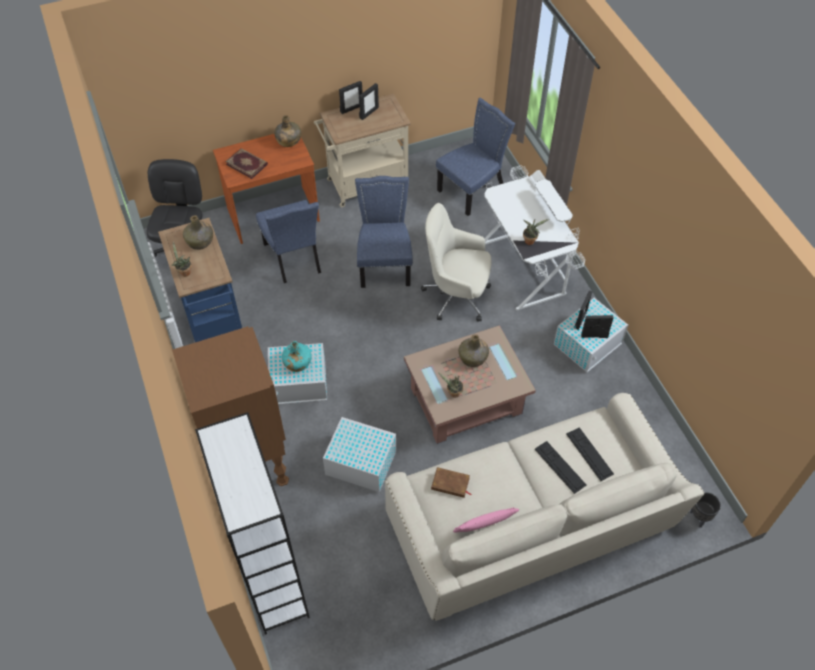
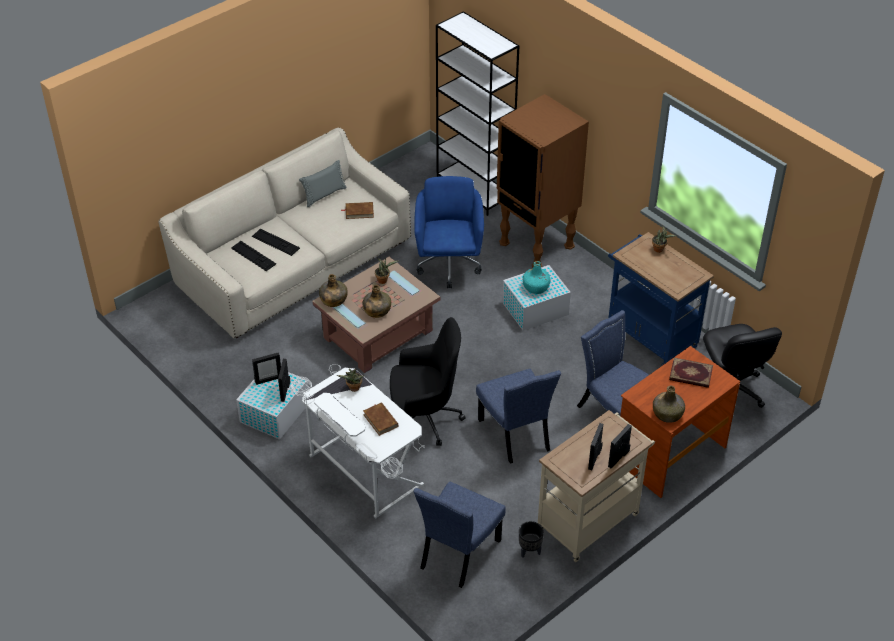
camera: 160 degrees right, 10 degrees down
green bottle [183,215,213,250] -> green bottle moved to [319,274,348,307]
white storage box [323,417,396,492] -> blue office chair [414,176,484,288]
beige office chair [421,203,491,321] -> black office chair [390,317,466,446]
pink pillow [453,507,519,533] -> grey pillow [299,160,347,207]
black planter [690,492,721,528] -> black planter moved to [519,521,544,558]
none -> brown book [363,402,398,436]

